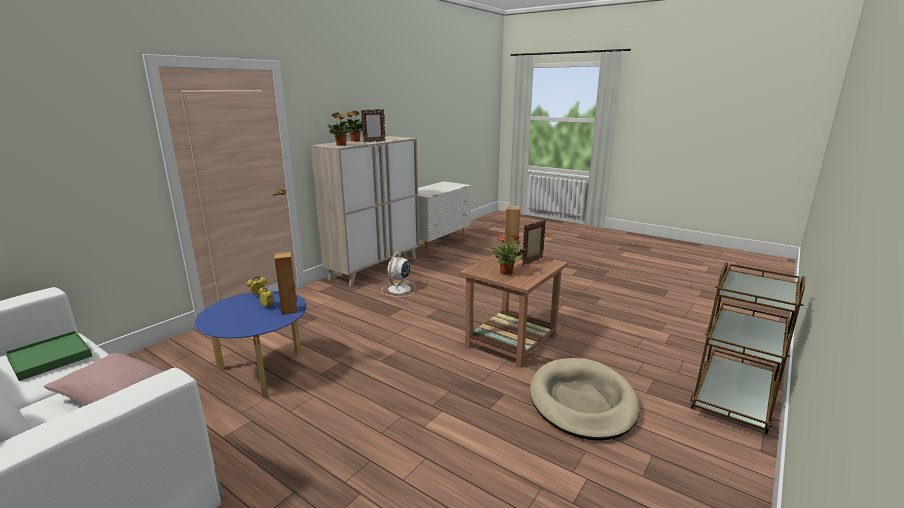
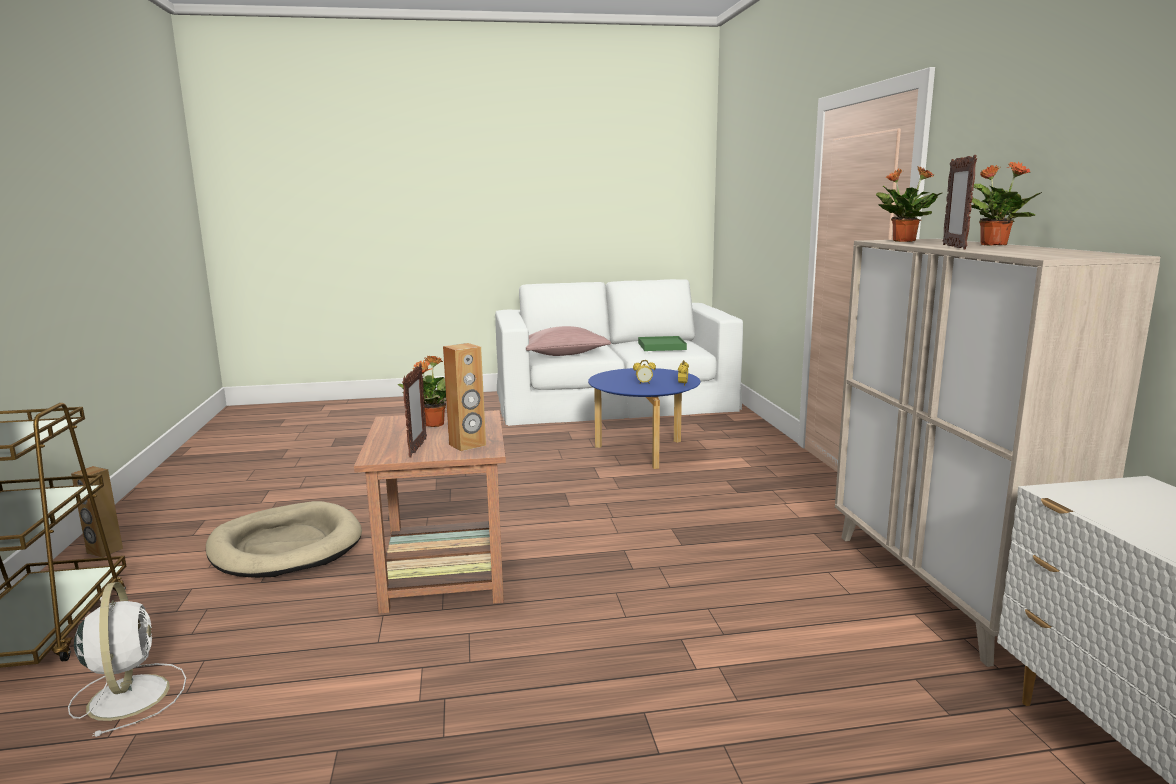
camera: 135 degrees right, 5 degrees down
brown speaker [274,252,298,315] -> brown speaker moved to [71,466,123,558]
white fan [382,251,415,297] -> white fan moved to [68,582,186,737]

